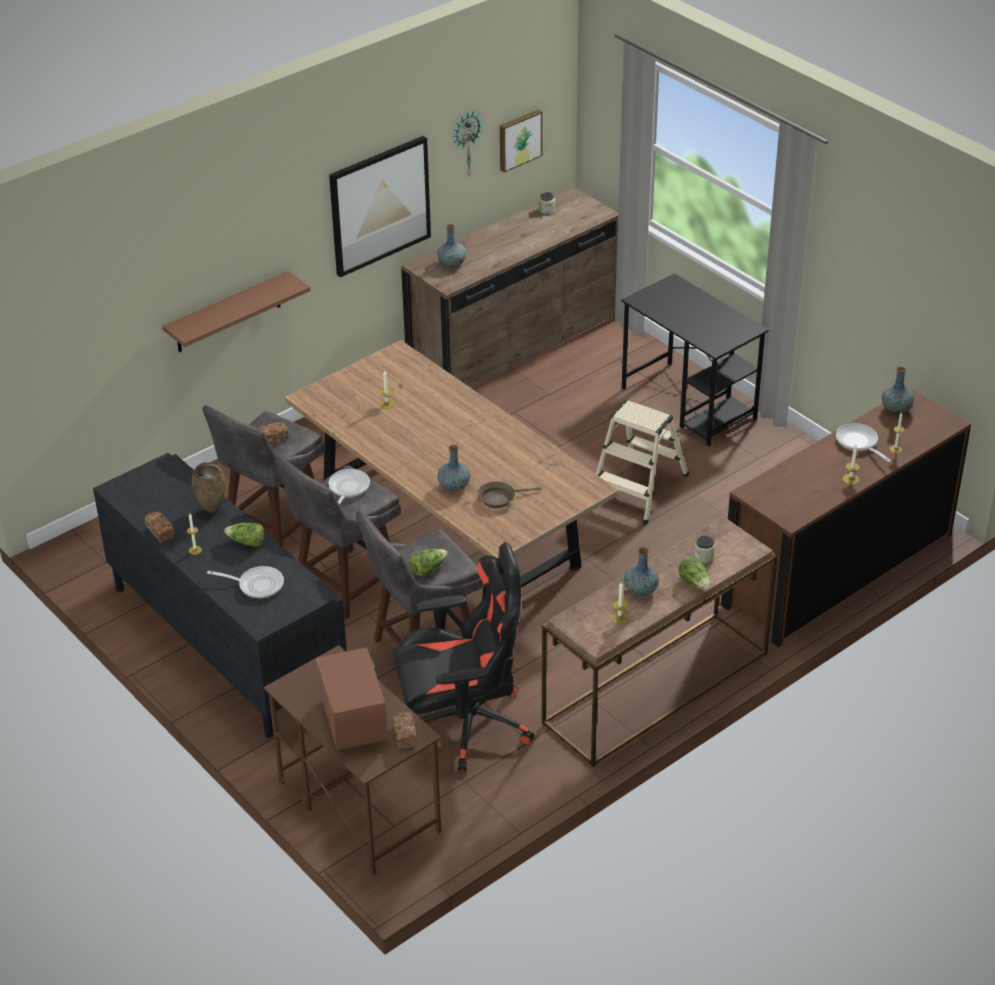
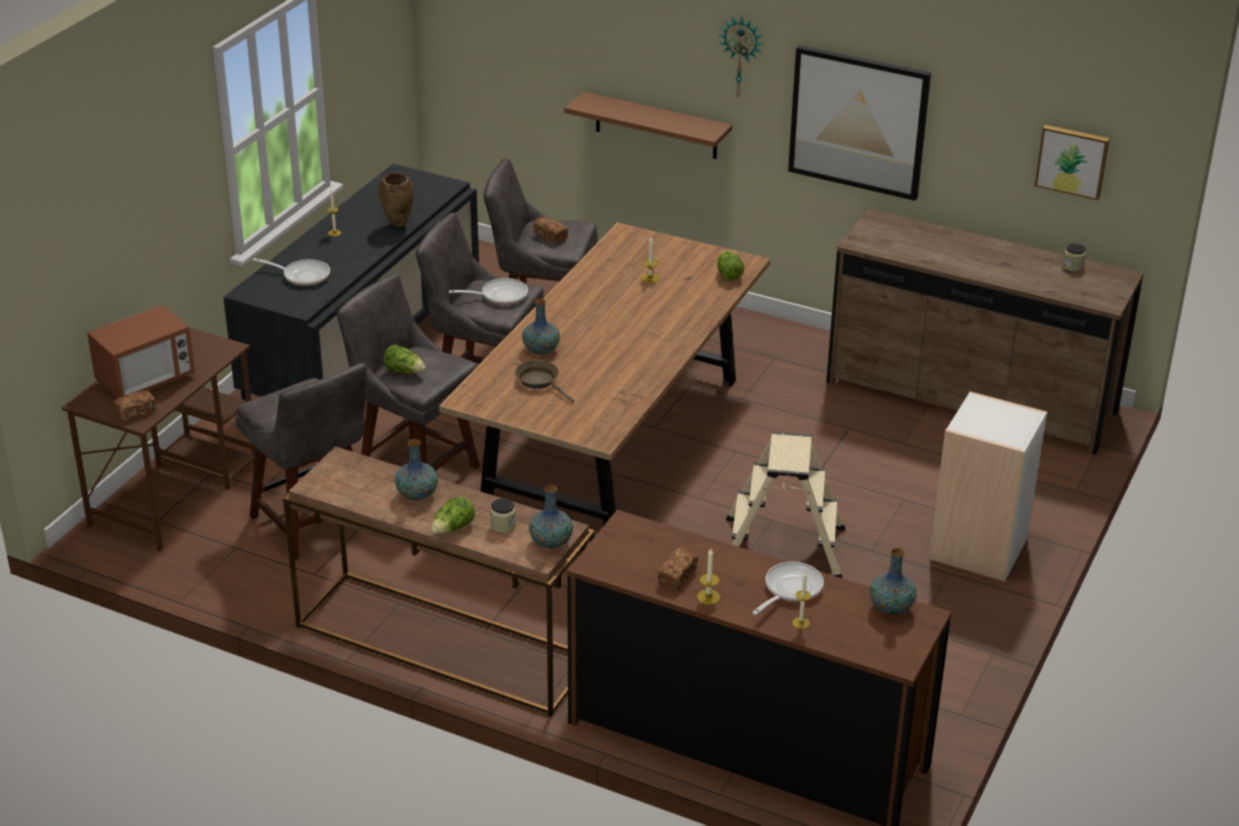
camera: 65 degrees right, 5 degrees down
bread [144,512,175,543] -> bread moved to [658,547,698,591]
frying pan [207,566,284,598] -> frying pan turned 60 degrees counterclockwise [253,258,330,286]
lettuce [224,523,264,547] -> lettuce moved to [717,251,744,281]
black office chair [393,542,534,770] -> grey stool [236,363,367,560]
vase [437,224,466,267] -> vase moved to [529,485,573,548]
wall clock [453,111,483,176] -> wall clock moved to [718,16,763,97]
candle [611,582,629,624] -> none
black desk [621,273,768,446] -> bookcase [929,392,1047,582]

